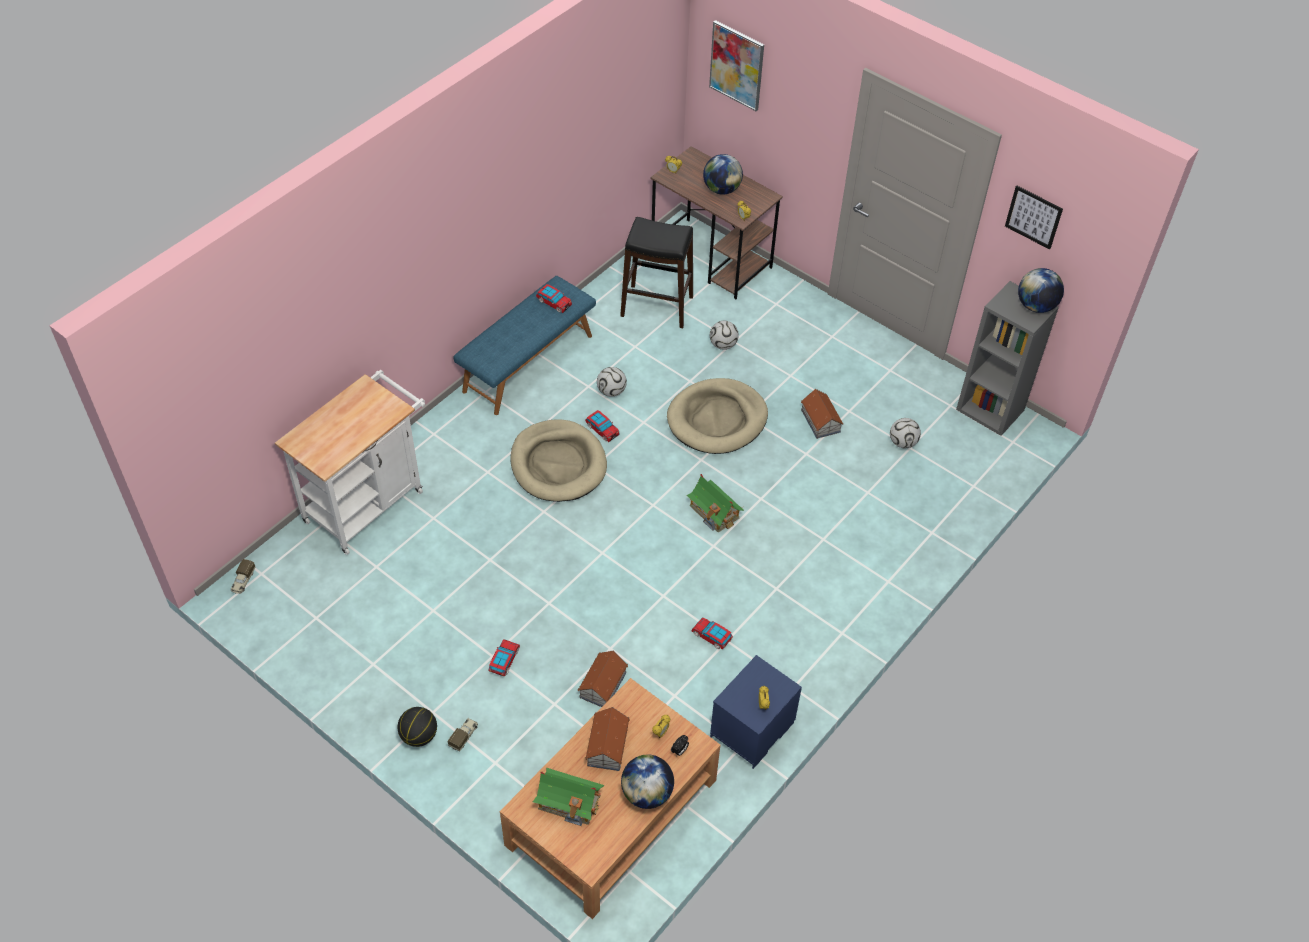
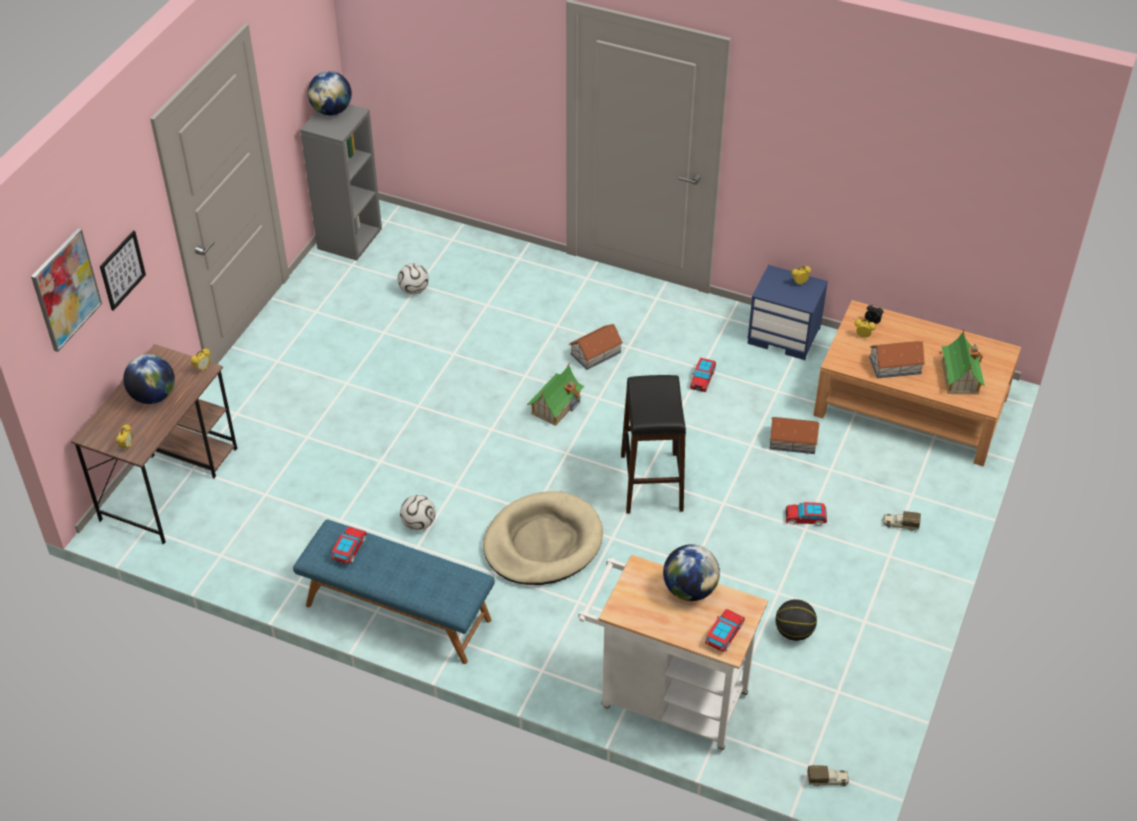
camera: 105 degrees left, 5 degrees down
basketball [397,707,437,747] -> basketball moved to [775,599,817,641]
toy car [585,410,620,442] -> toy car moved to [705,609,745,652]
black stool [620,217,693,328] -> black stool moved to [621,375,686,513]
globe [621,755,674,809] -> globe moved to [663,544,720,601]
beige dog bed [667,378,768,454] -> none
football [710,321,739,350] -> none
toy house [801,389,843,439] -> toy house moved to [569,324,623,370]
picture [1005,186,1063,250] -> picture moved to [100,231,146,311]

